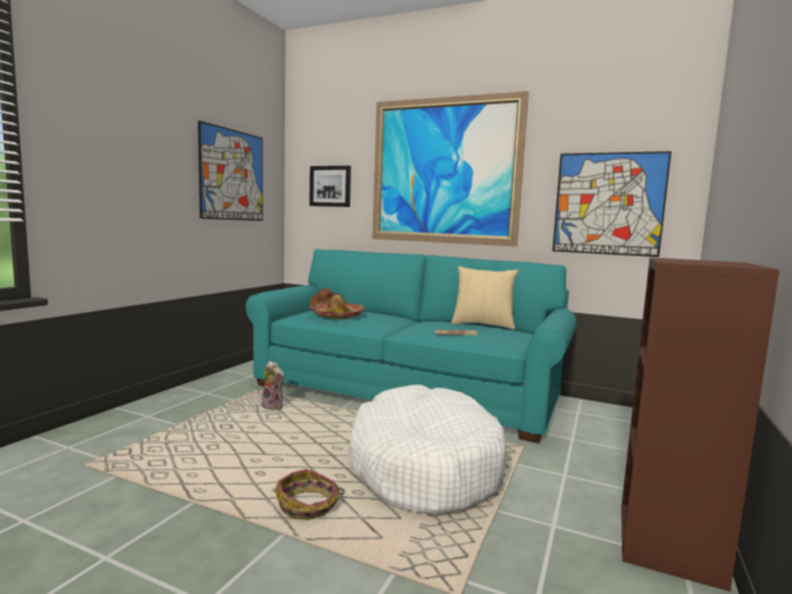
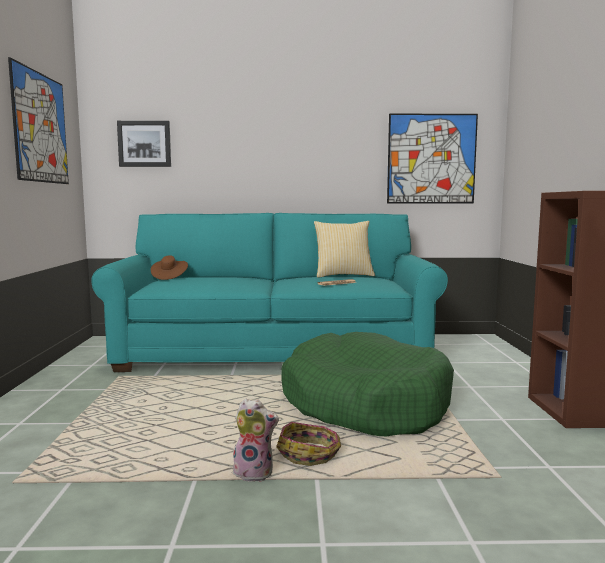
camera: 25 degrees left, 0 degrees up
plush toy [261,361,284,410] -> plush toy moved to [233,398,279,482]
hat [310,295,365,319] -> none
white dog bed [347,385,506,516] -> green dog bed [281,332,454,436]
picture [372,91,529,247] -> none

